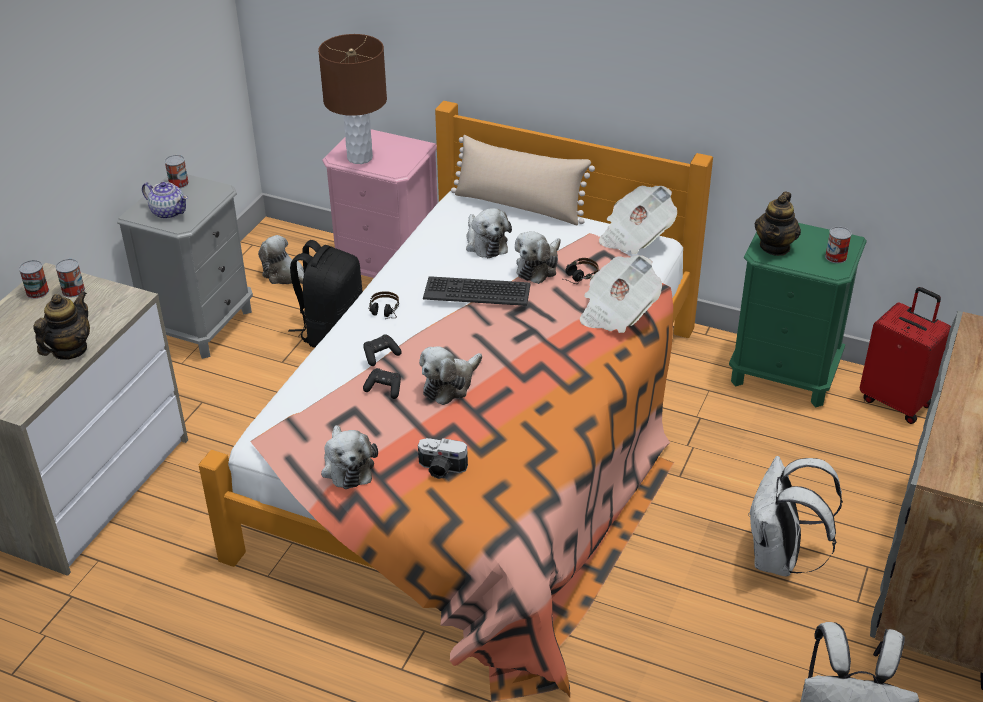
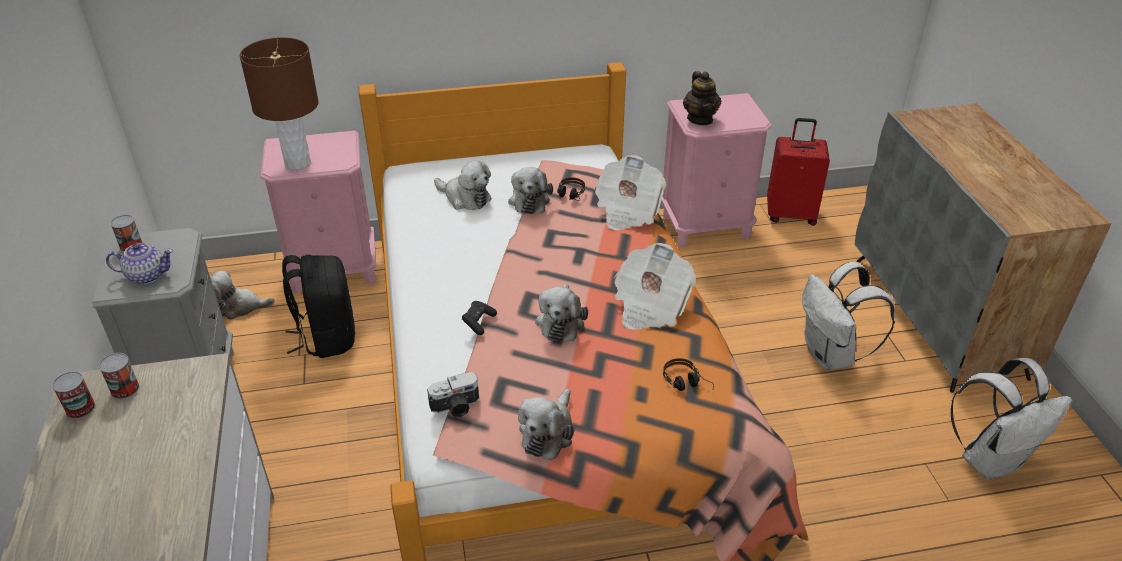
camera: 35 degrees left, 0 degrees up
teapot [34,291,90,360] -> none
plush toy [321,425,378,489] -> plush toy turned 75 degrees clockwise [518,389,575,460]
black game controller [363,368,401,399] -> none
headphones [369,291,399,319] -> headphones moved to [663,358,714,391]
camera [418,438,468,479] -> camera moved to [427,372,479,417]
keyboard [423,276,531,306] -> none
beige pillow [451,135,595,225] -> none
newspaper [599,186,677,254] -> newspaper moved to [614,243,696,330]
green nightstand [729,223,867,407] -> pink nightstand [661,93,772,247]
can [825,226,852,263] -> none

